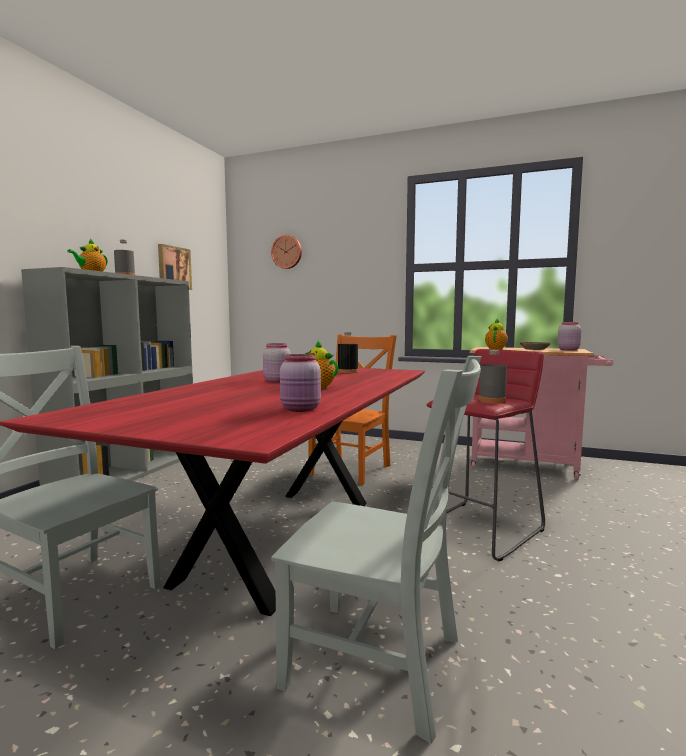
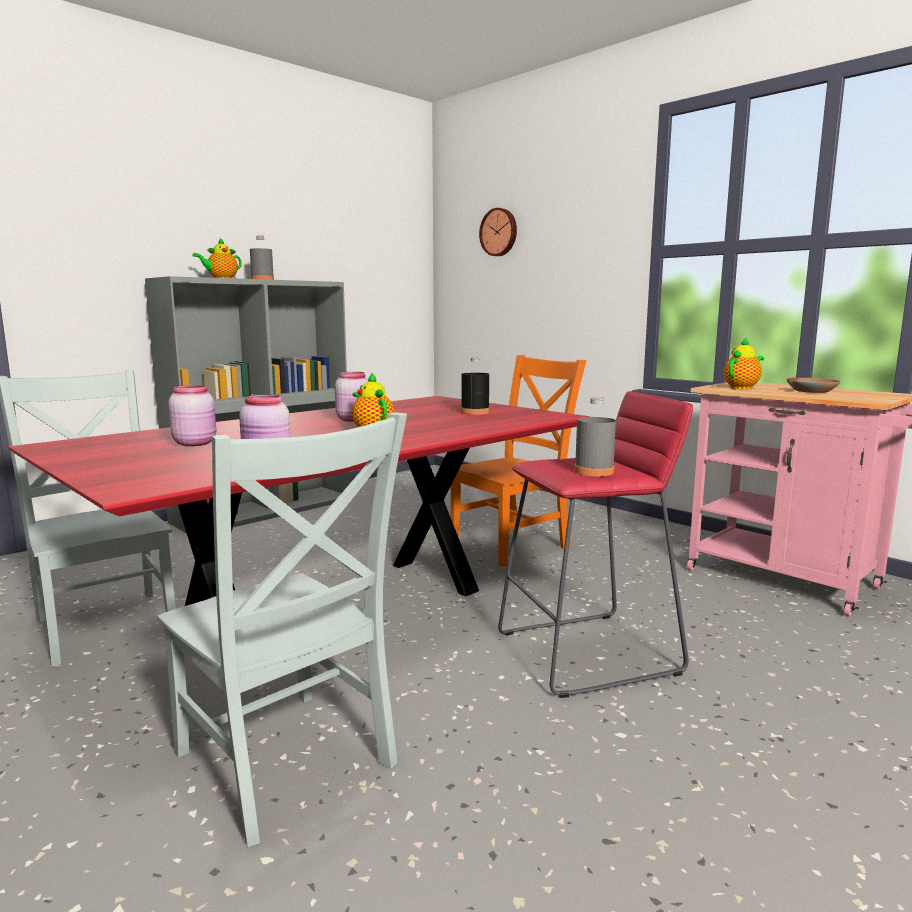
camera: 25 degrees right, 5 degrees up
picture [158,244,192,290] -> none
pink jar [557,322,581,351] -> pink jar moved to [168,385,216,446]

